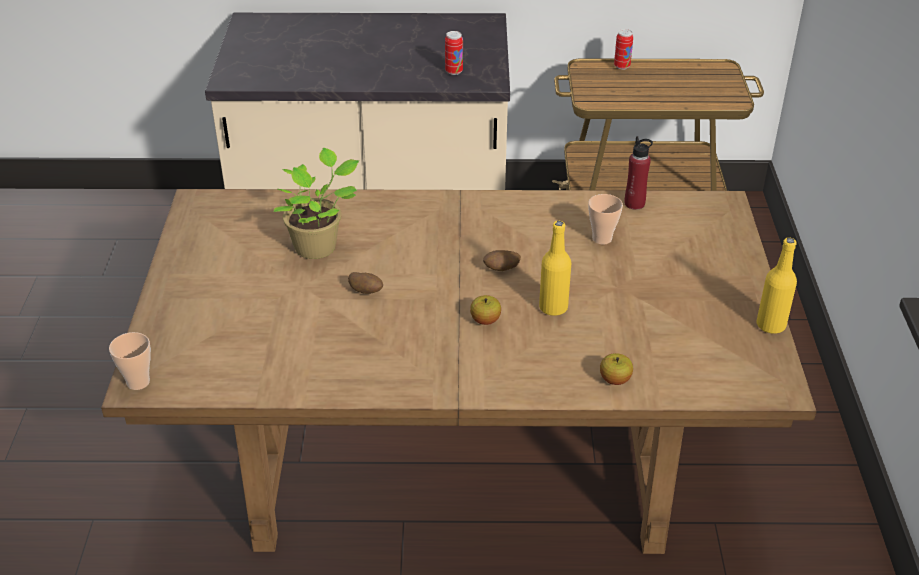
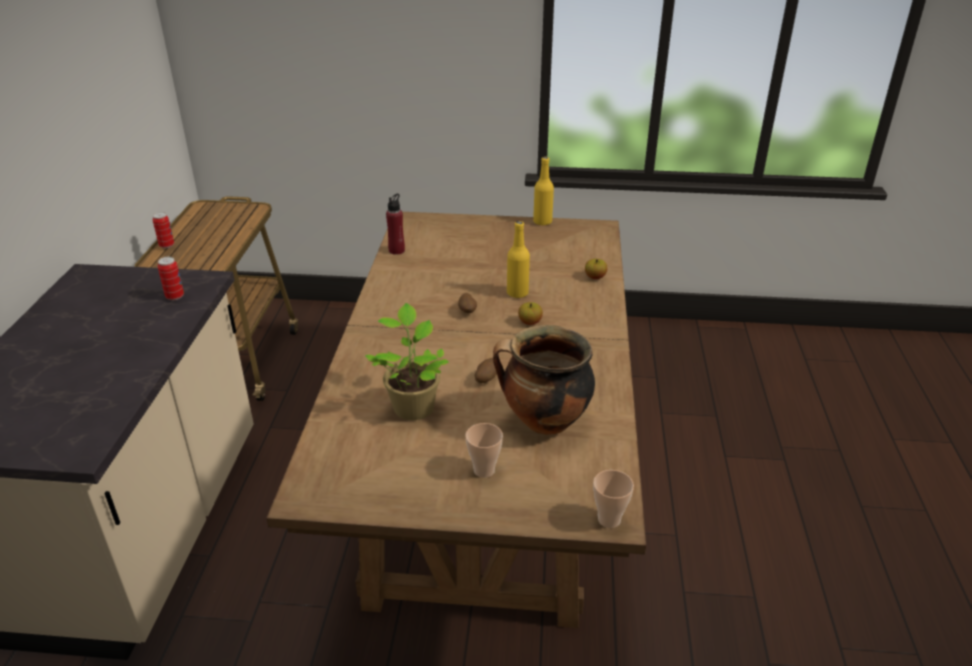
camera: 85 degrees left, 5 degrees down
cup [588,194,623,245] -> cup moved to [465,423,503,478]
none -> cooking pot [493,325,595,435]

